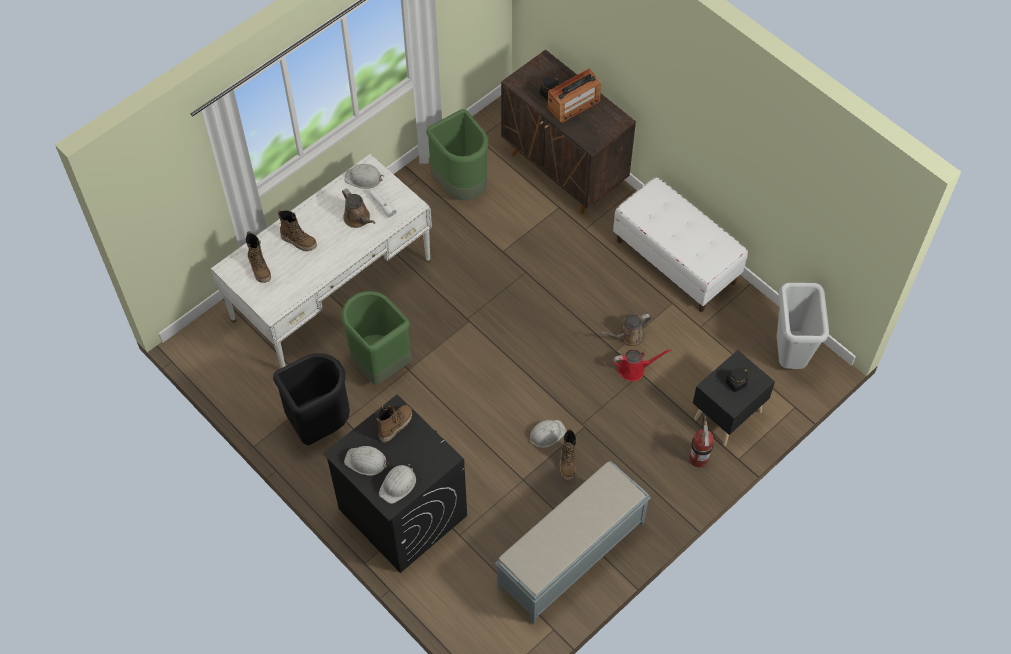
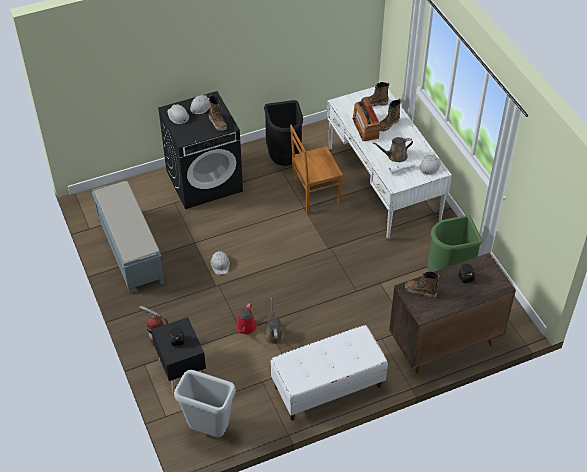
camera: 110 degrees right, 10 degrees down
green trash can [342,291,411,385] -> brown chair [290,125,343,213]
radio [547,69,601,123] -> radio moved to [352,100,380,141]
boot [560,428,577,481] -> boot moved to [405,271,439,298]

